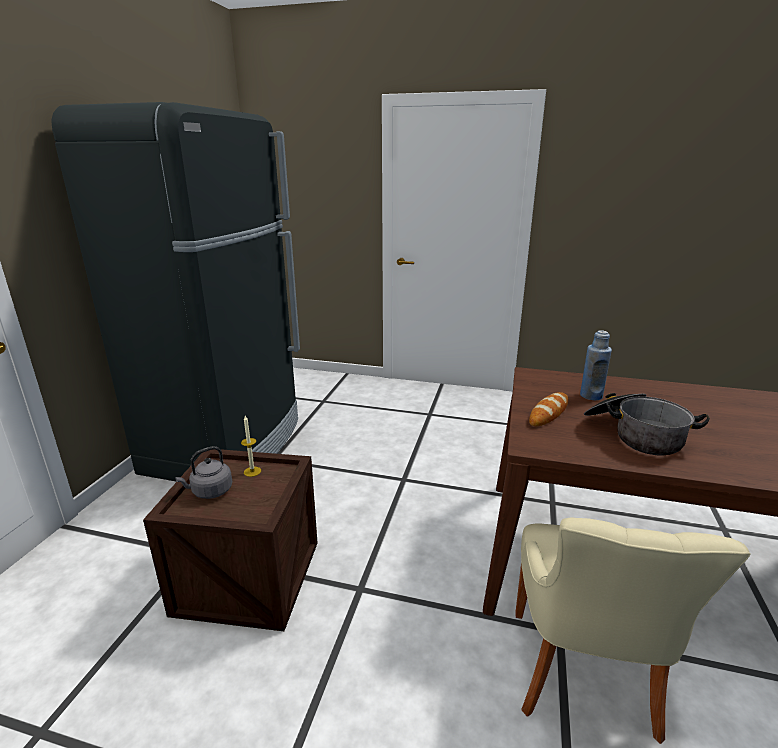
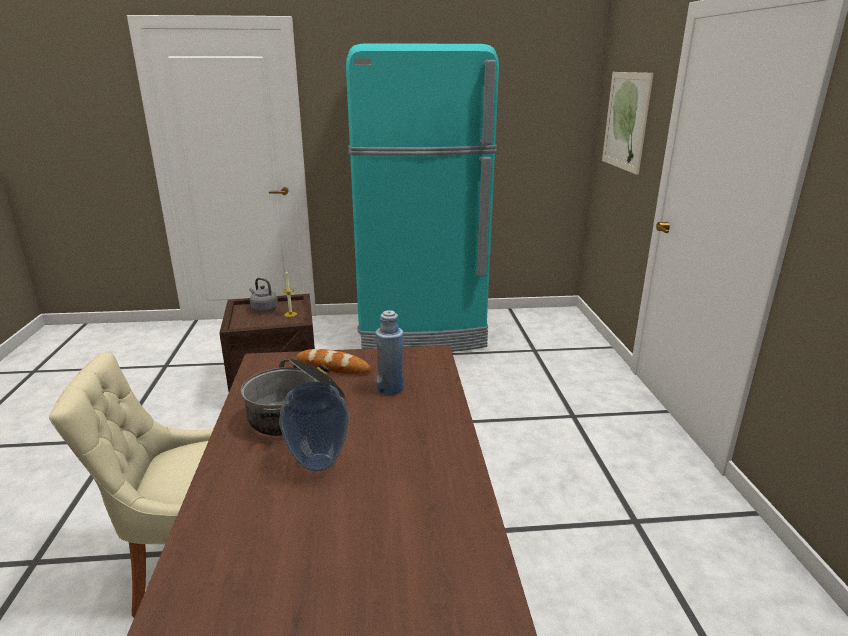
camera: 70 degrees right, 0 degrees up
black fridge [51,102,300,482] -> turquoise fridge [346,43,499,352]
none -> vase [279,382,349,472]
none -> picture [602,72,653,175]

